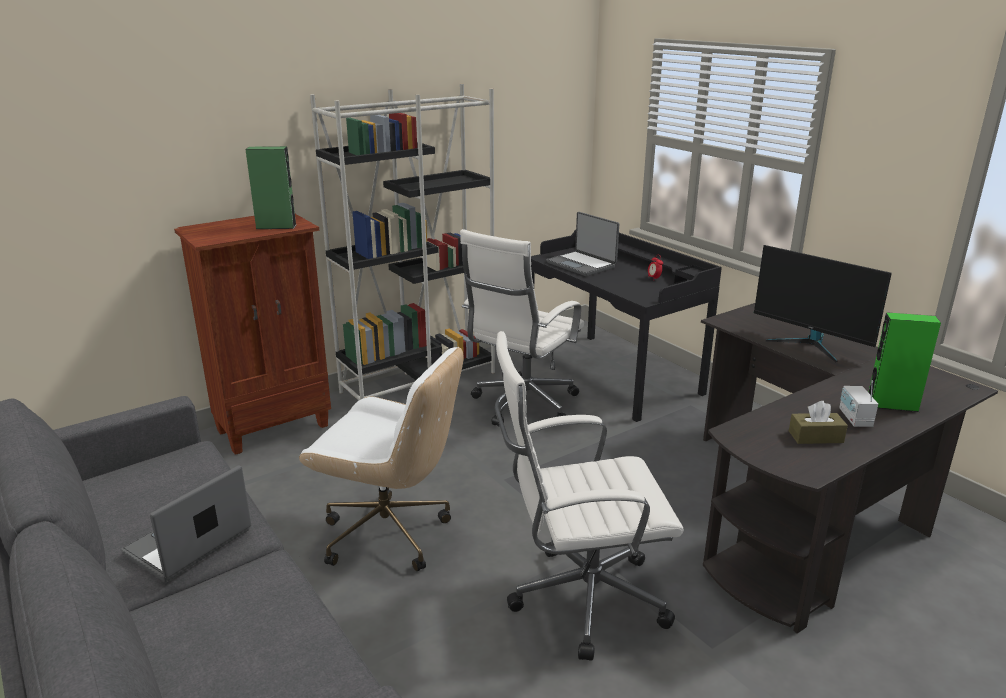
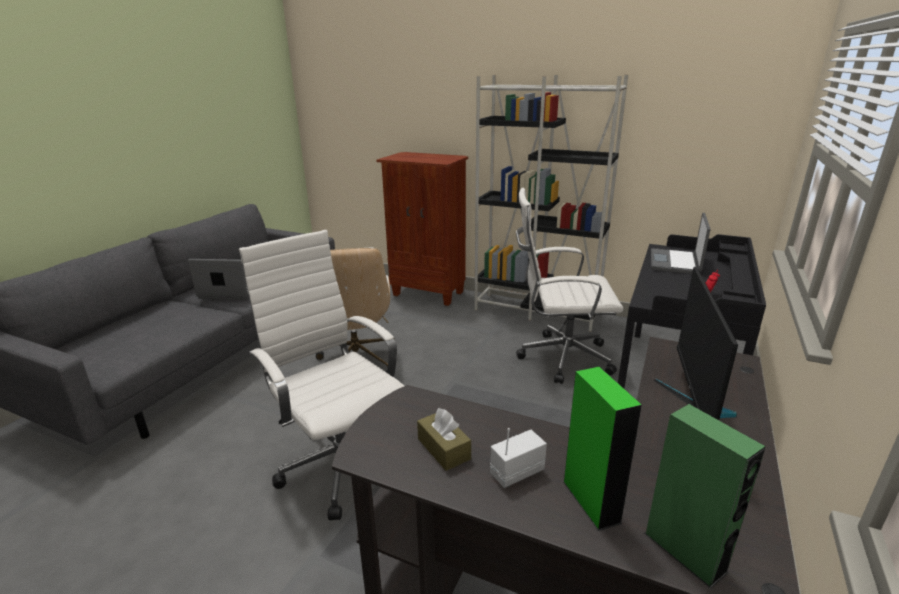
camera: 60 degrees right, 0 degrees up
green speaker [245,146,296,229] -> green speaker moved to [644,404,765,588]

